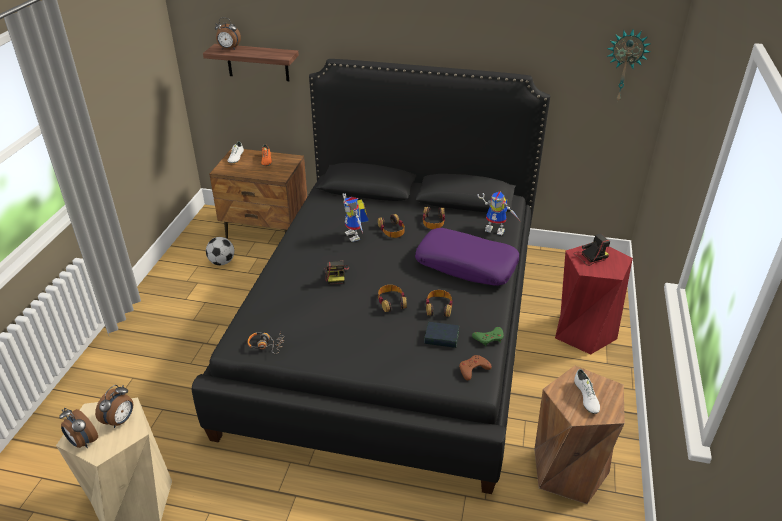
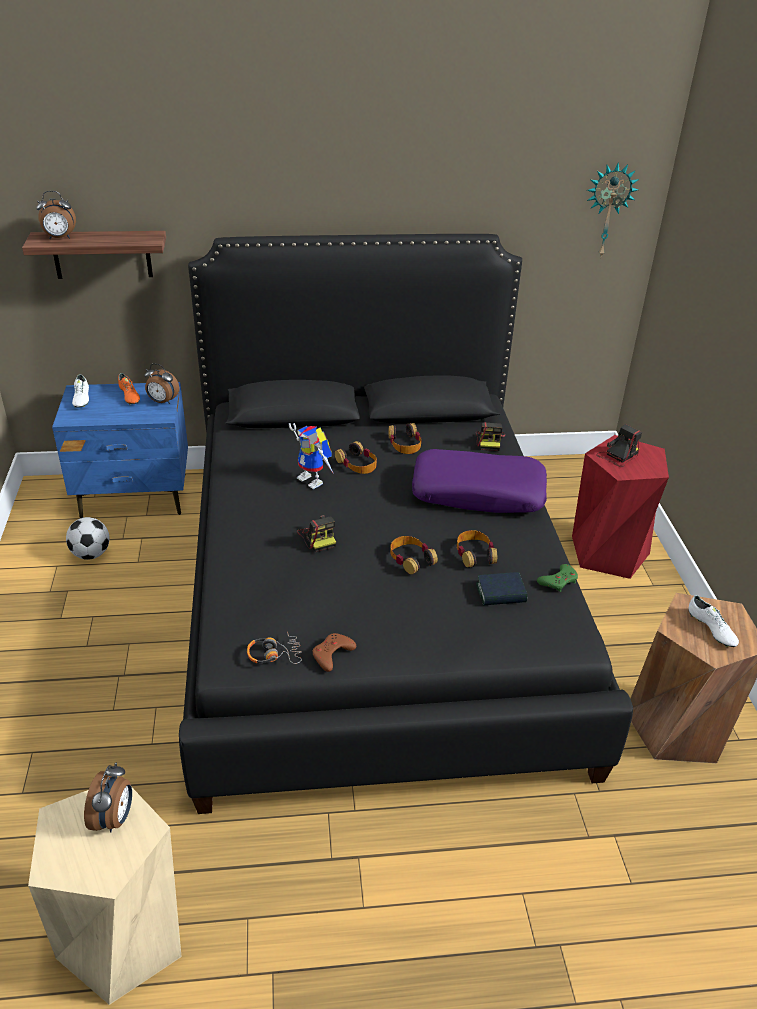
camera: 20 degrees left, 0 degrees up
alarm clock [59,408,98,448] -> alarm clock moved to [144,363,179,404]
brown nightstand [209,148,307,239] -> blue nightstand [52,382,188,518]
brown game controller [459,355,492,380] -> brown game controller moved to [312,633,356,672]
toy robot [477,192,519,235] -> camera [476,422,505,451]

